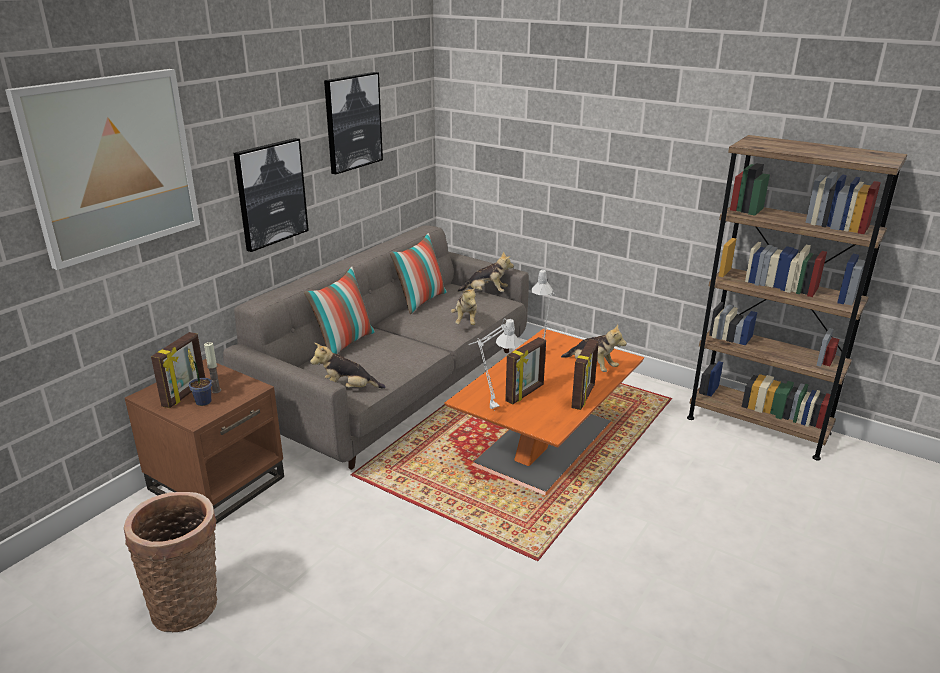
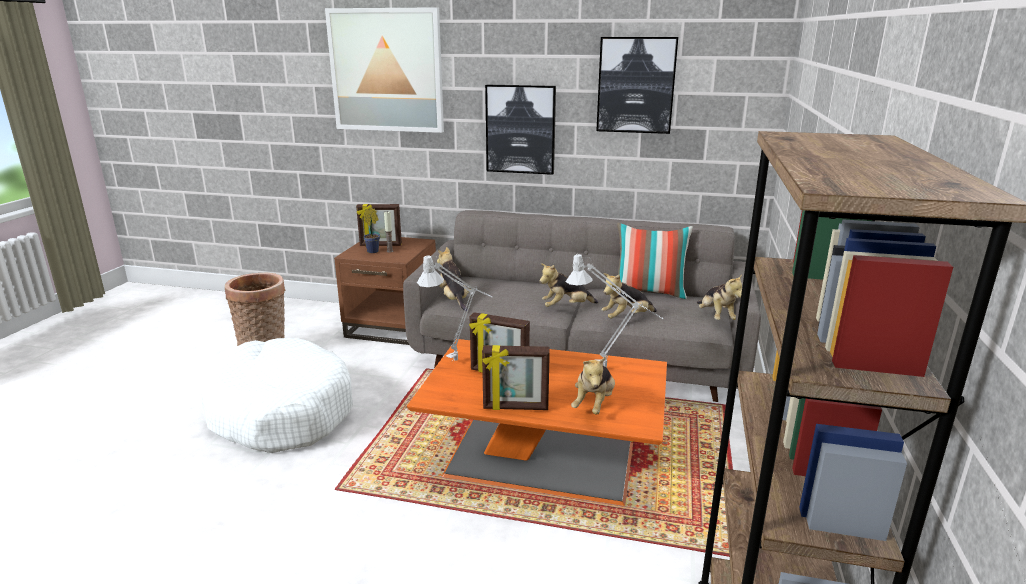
camera: 70 degrees right, 5 degrees down
pillow [304,267,375,354] -> none
none -> white dog bed [198,338,353,453]
none -> plush toy [539,263,598,307]

